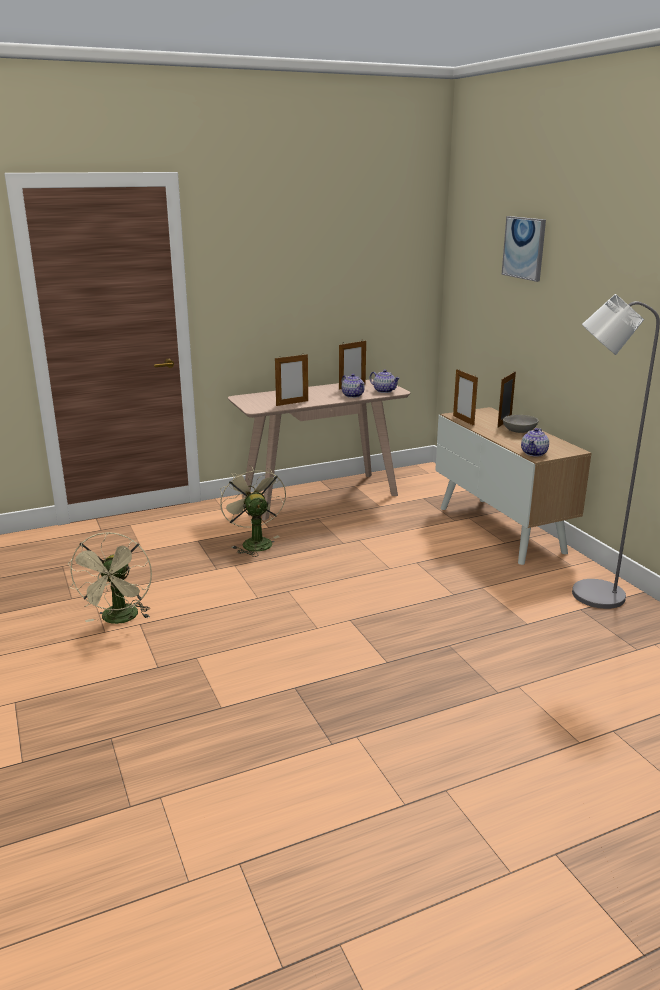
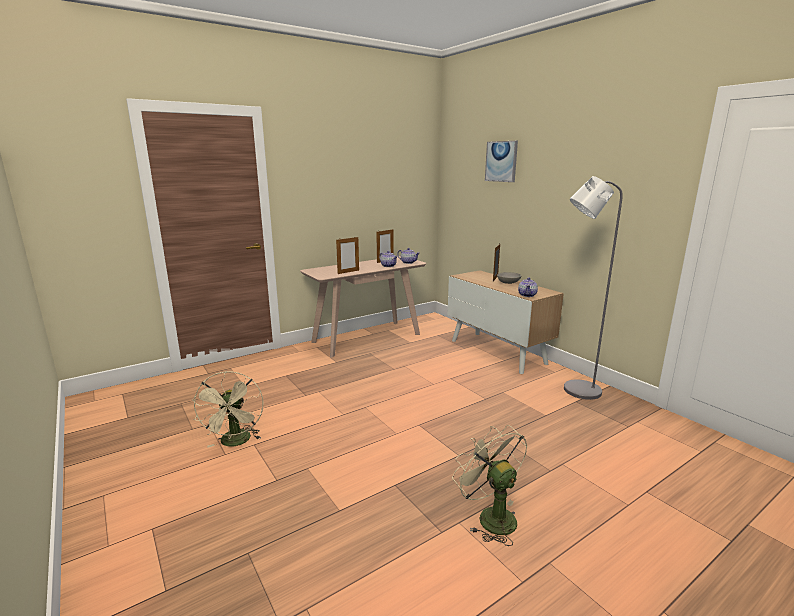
camera: 10 degrees left, 5 degrees down
beige fan [220,465,286,557] -> beige fan moved to [452,425,527,546]
picture frame [453,369,478,426] -> none

